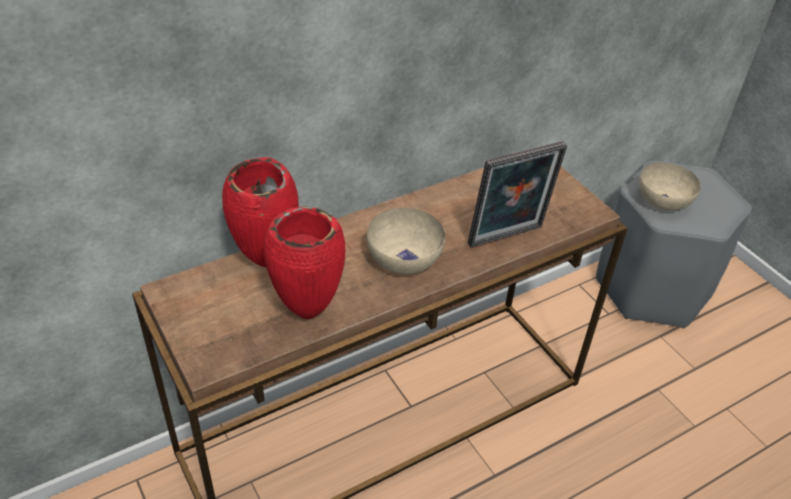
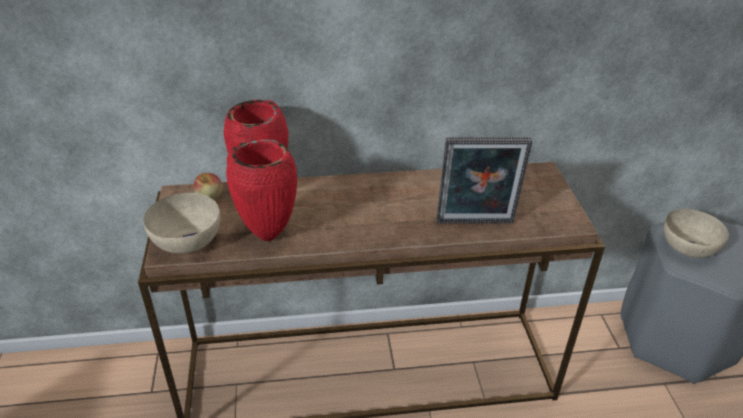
camera: 25 degrees right, 5 degrees down
beige bowl [367,208,445,274] -> beige bowl moved to [143,193,220,254]
none -> apple [194,173,223,200]

